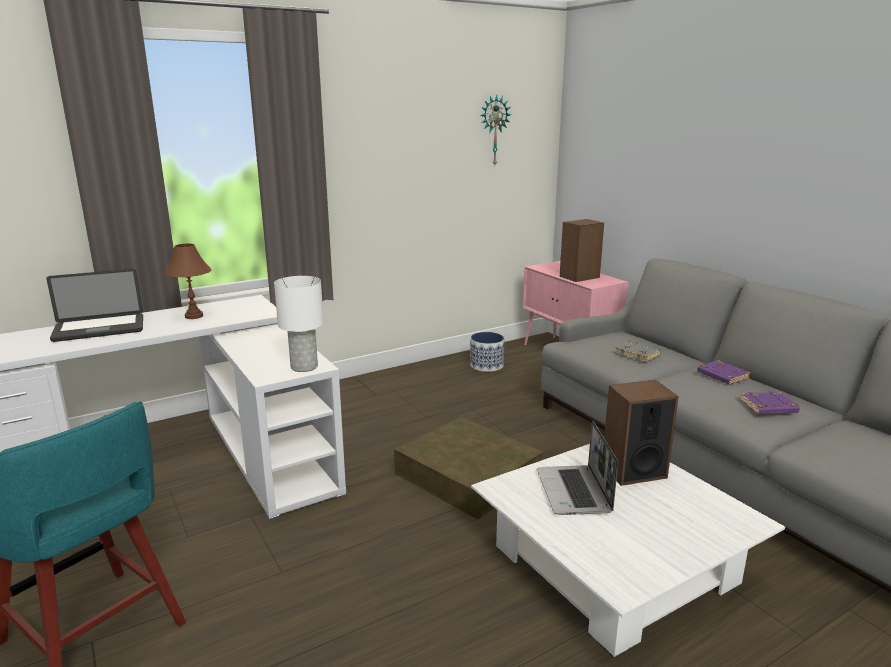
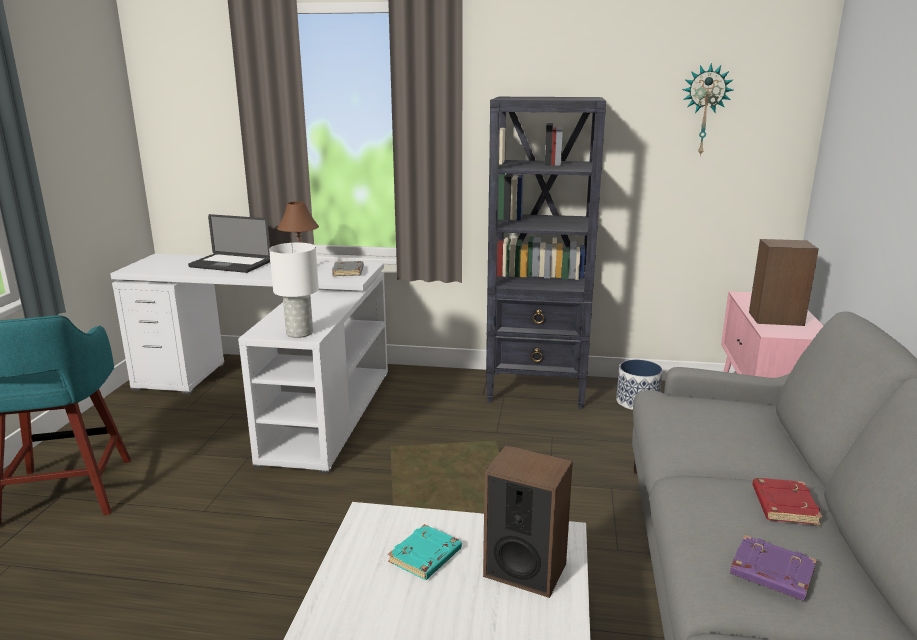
camera: 40 degrees right, 0 degrees up
laptop [537,421,618,515] -> turquoise book [388,524,462,580]
grey book [615,341,661,362] -> grey book moved to [332,261,364,276]
purple book [697,360,750,385] -> red book [752,478,822,525]
none -> black bookcase [486,97,606,409]

